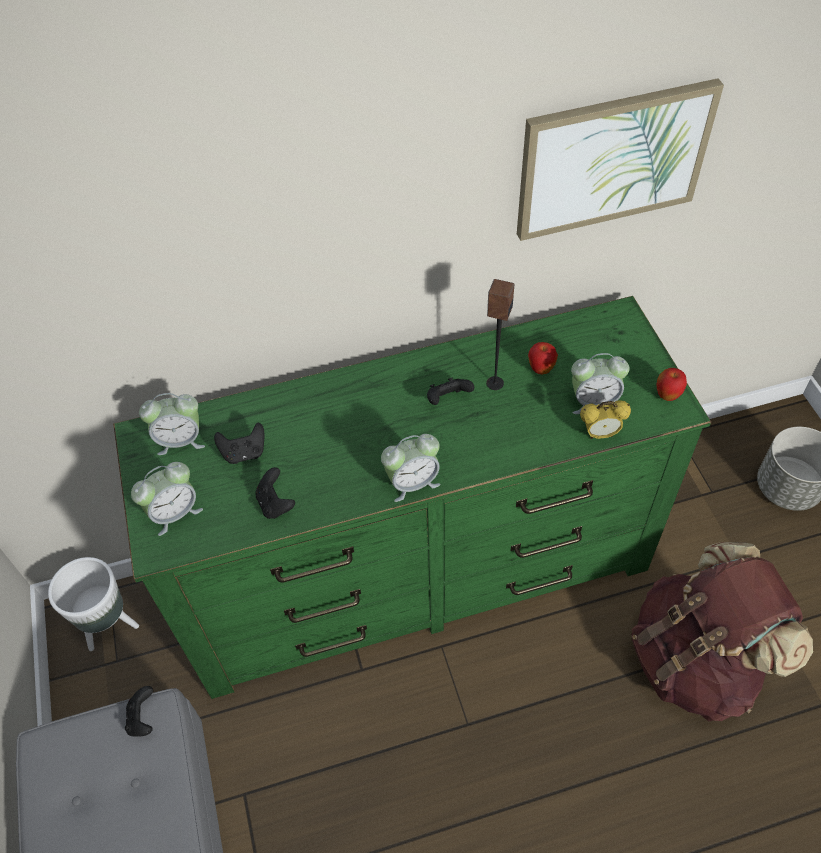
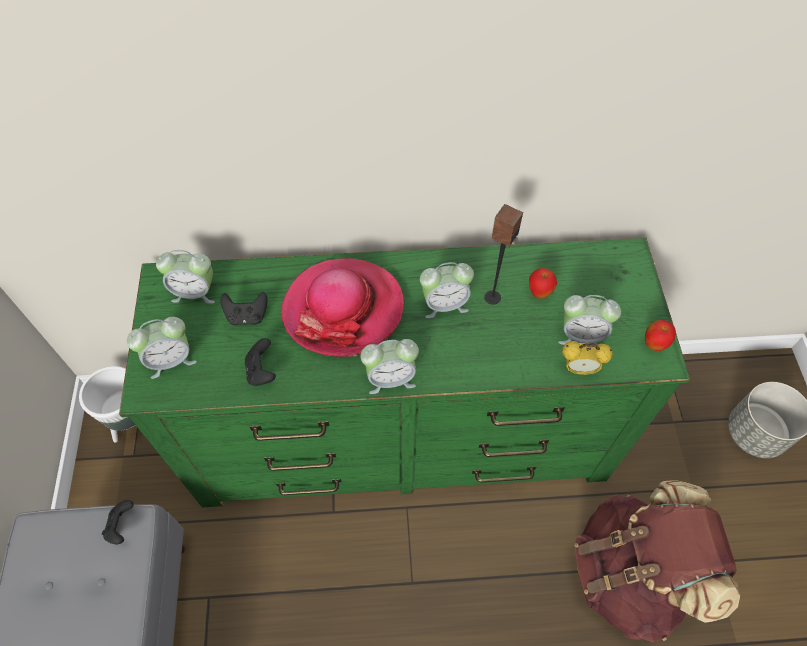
camera: 10 degrees right, 5 degrees up
black game controller [427,377,474,405] -> alarm clock [420,262,474,318]
picture [517,78,724,241] -> none
none -> hat [281,258,404,357]

